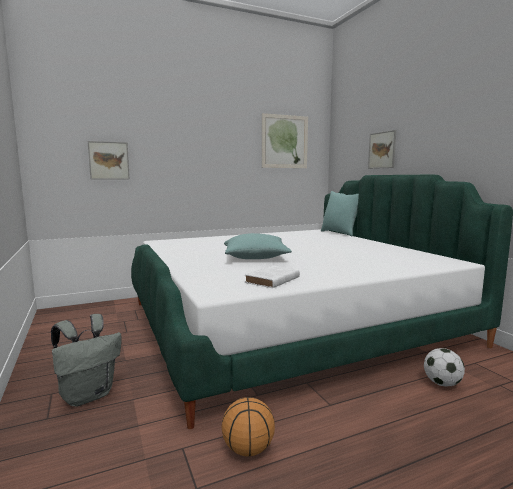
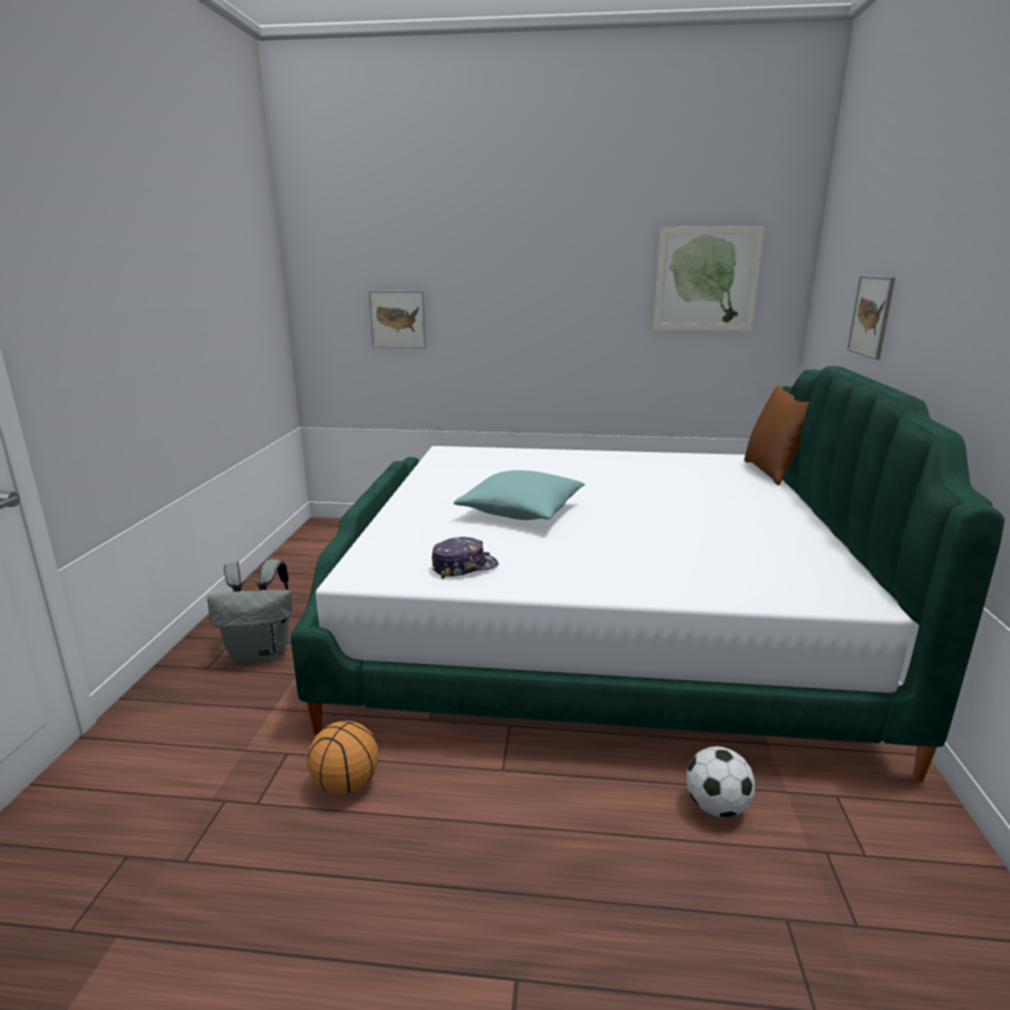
camera: 30 degrees right, 10 degrees up
white book [245,265,300,288] -> cap [432,537,499,579]
turquoise pillow [321,191,359,236] -> brown pillow [744,385,809,486]

